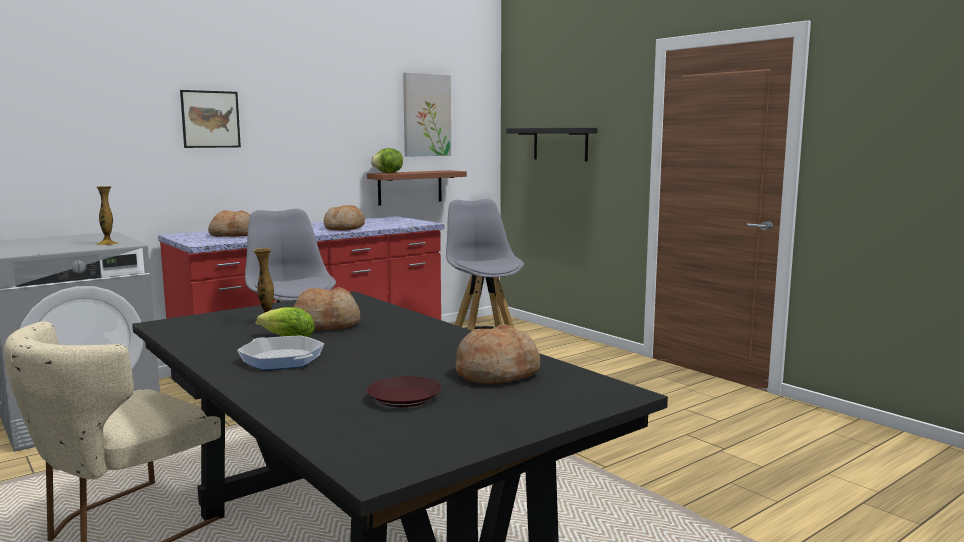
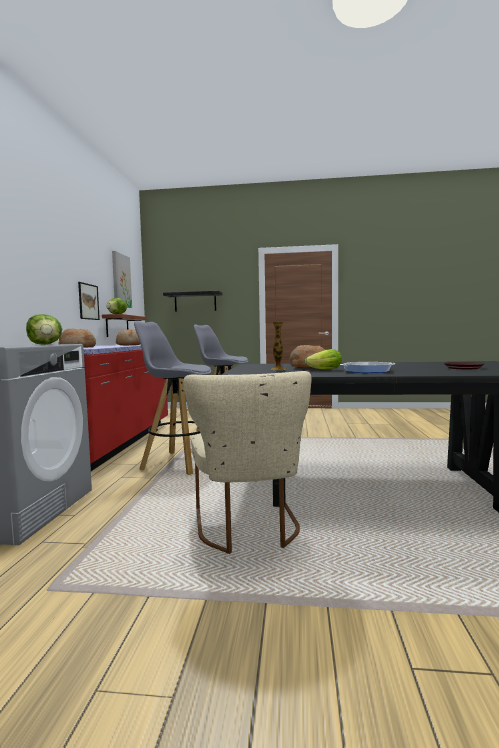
camera: 45 degrees left, 5 degrees down
vase [96,186,119,245] -> lettuce [26,314,62,345]
picture [180,90,241,148] -> picture moved to [78,282,100,320]
bread [455,325,540,385] -> none

